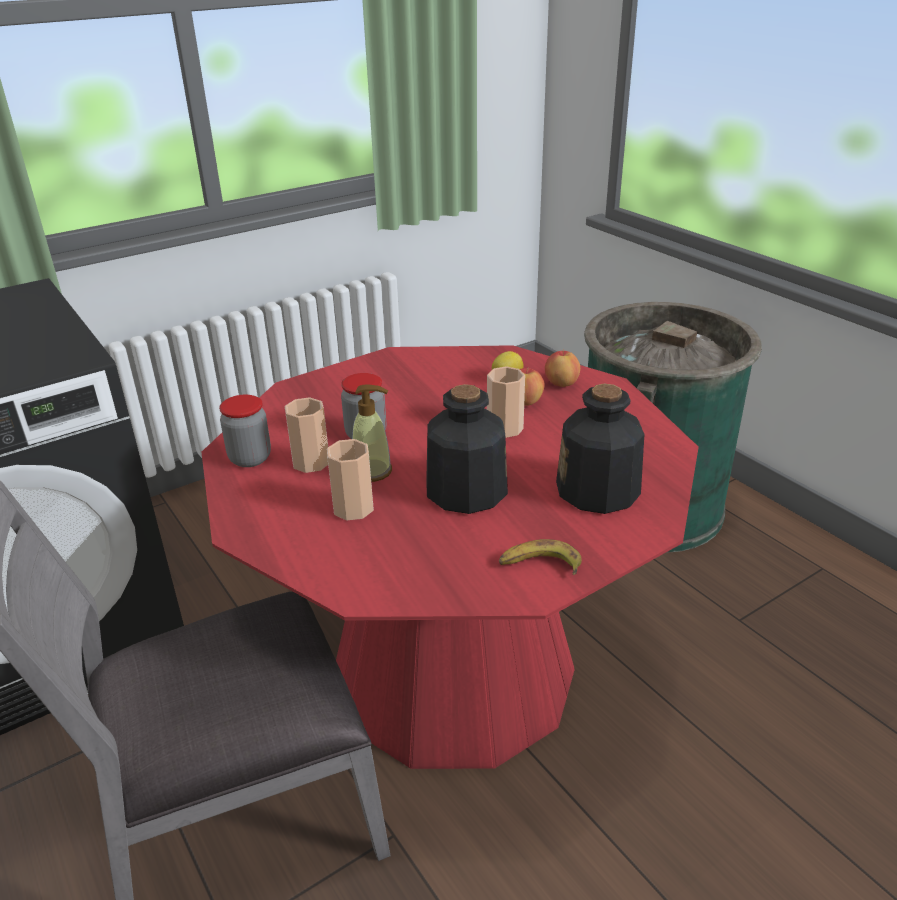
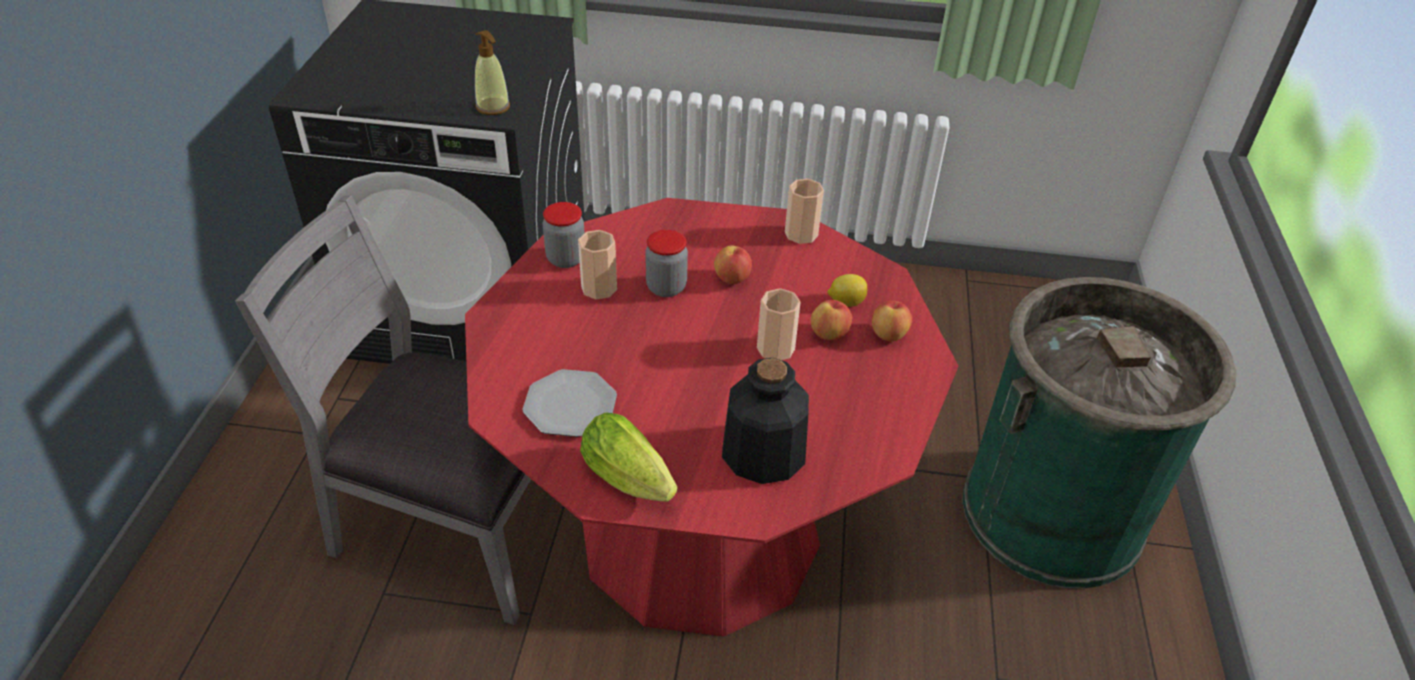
camera: 40 degrees right, 10 degrees up
cup [327,439,374,520] -> cup moved to [785,179,824,244]
soap dispenser [352,384,392,482] -> soap dispenser moved to [475,30,510,115]
bottle [426,384,508,514] -> none
banana [499,539,582,575] -> lettuce [580,412,678,501]
none -> plate [522,369,617,437]
none -> apple [714,245,752,284]

